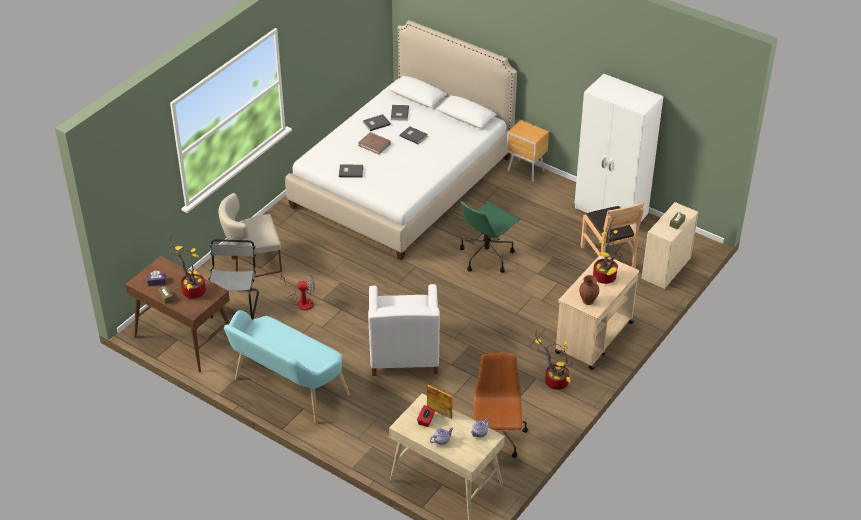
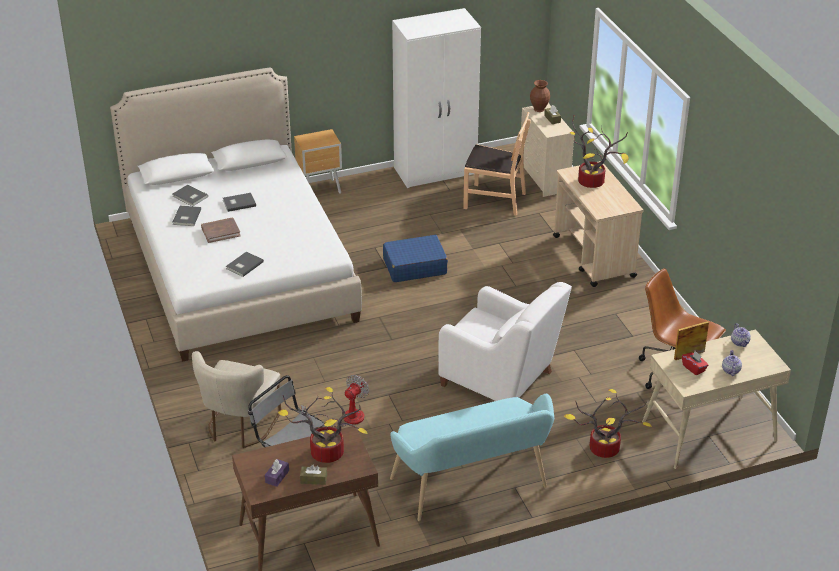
camera: 55 degrees left, 5 degrees down
green office chair [460,201,521,273] -> blue suitcase [383,235,448,282]
potted plant [535,329,573,390] -> potted plant moved to [564,389,652,458]
brown vase [579,275,599,305] -> brown vase moved to [530,80,550,112]

